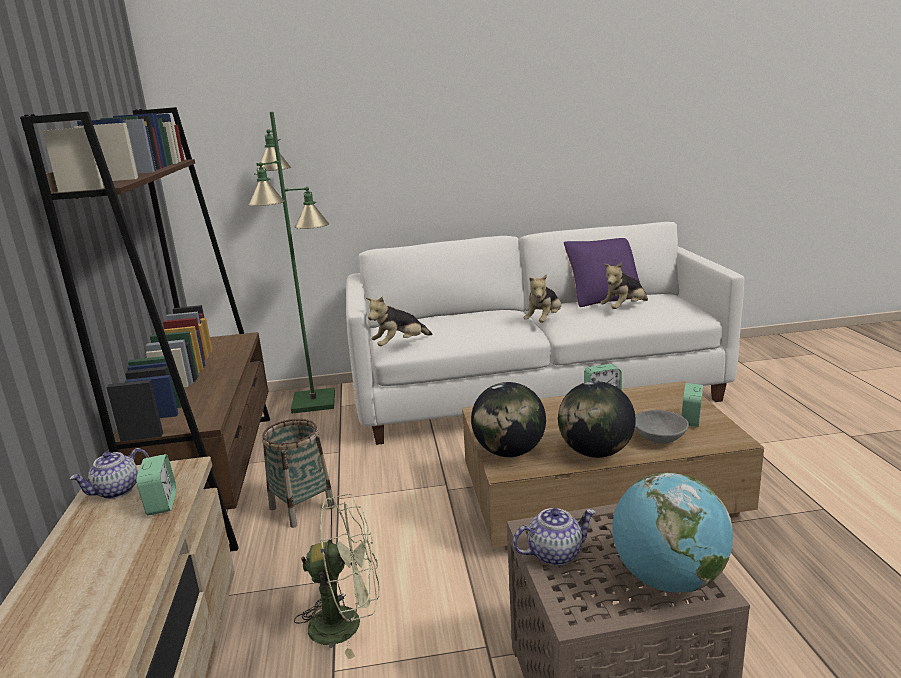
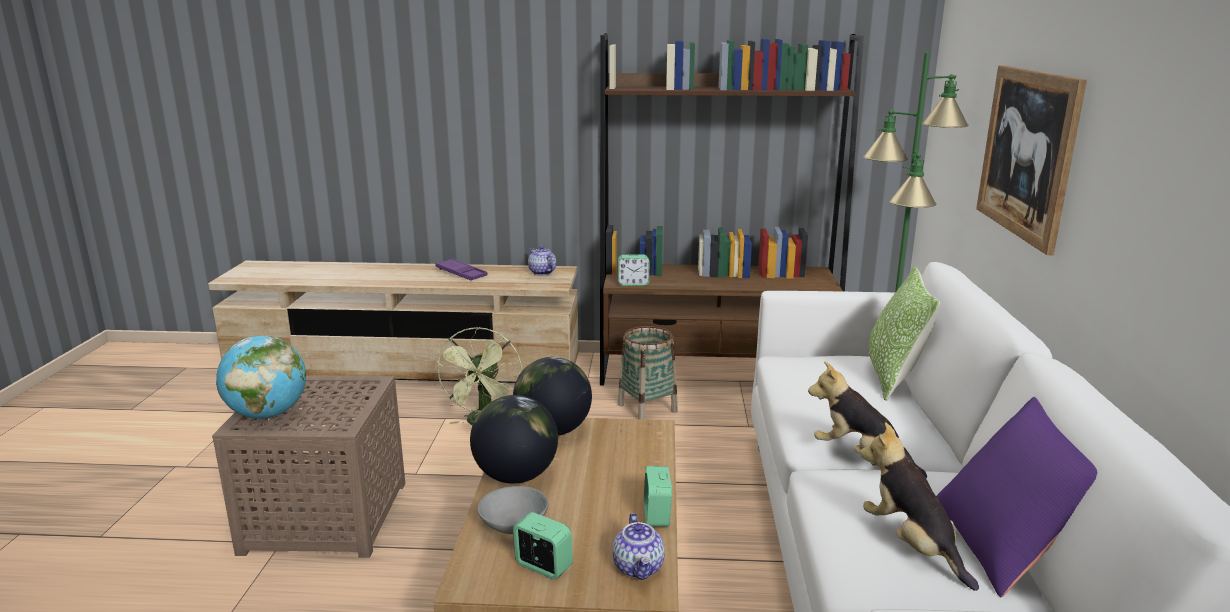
camera: 100 degrees right, 0 degrees up
alarm clock [136,454,176,516] -> alarm clock moved to [618,254,650,286]
plush toy [366,296,432,346] -> none
teapot [513,508,596,566] -> teapot moved to [612,513,665,580]
none -> purple tray [435,259,487,280]
none -> pillow [868,266,940,401]
none -> picture [976,65,1087,255]

